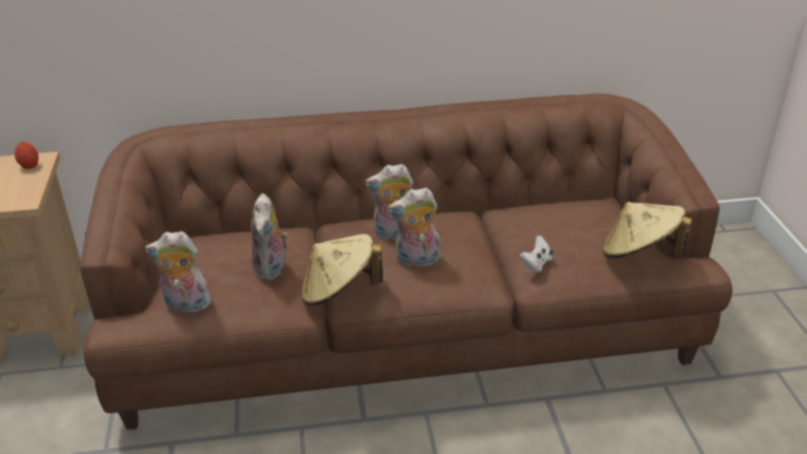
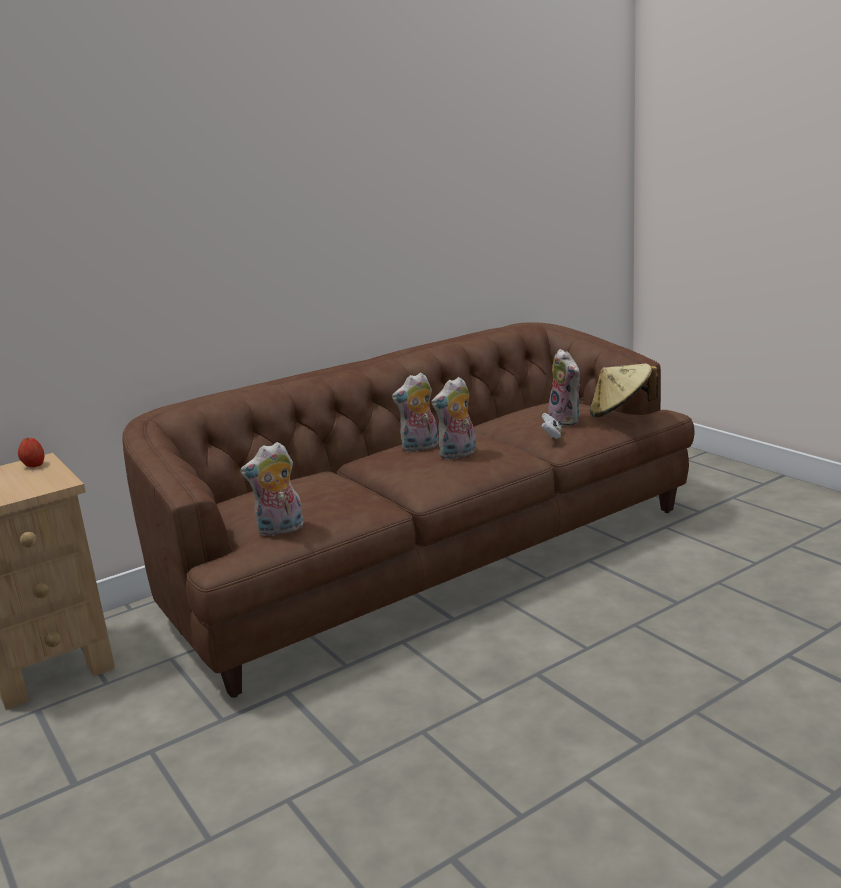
camera: 25 degrees left, 15 degrees down
plush toy [251,193,288,281] -> plush toy moved to [549,349,580,426]
beige hat [301,234,383,306] -> none

